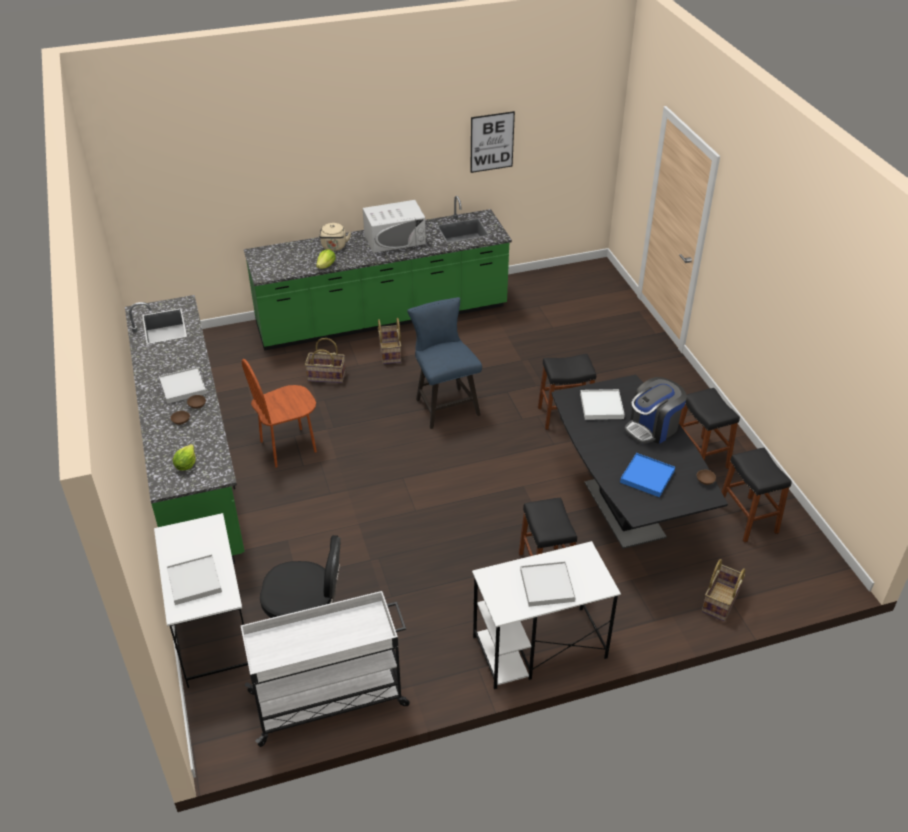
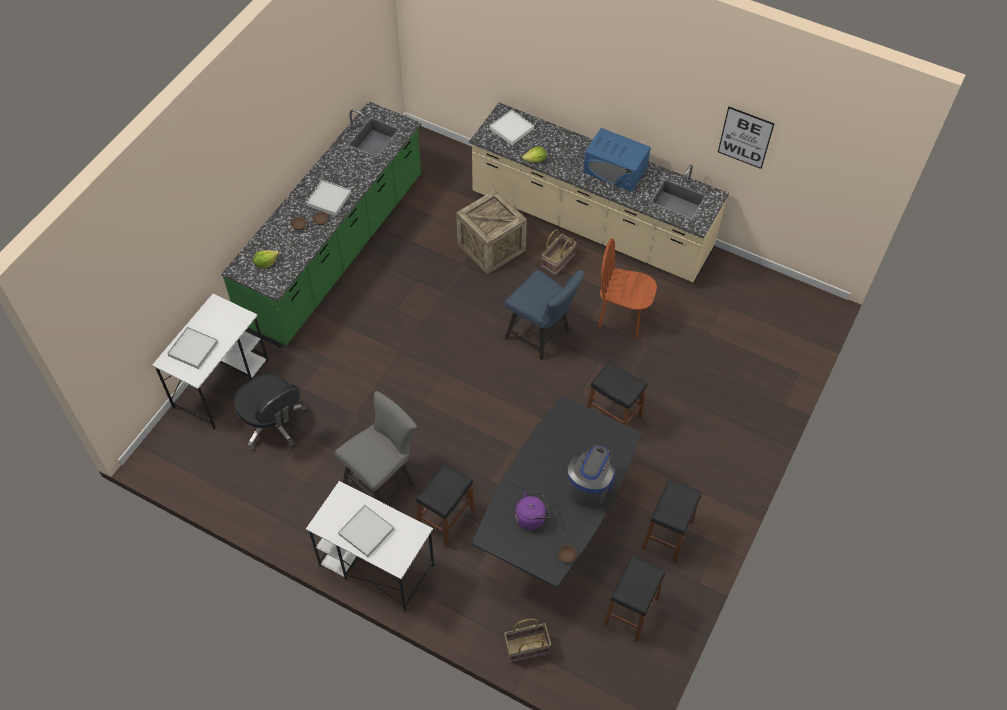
camera: 45 degrees right, 15 degrees up
white cart [241,591,410,747] -> none
brown chair [242,359,317,468] -> brown chair moved to [598,238,657,338]
green counter [244,196,512,351] -> beige counter [469,102,729,283]
basket [305,338,346,383] -> crate [456,189,527,274]
beige kettle [319,223,351,251] -> none
white microwave [363,200,426,253] -> blue microwave [583,128,651,192]
blue chair [407,297,482,429] -> blue chair turned 105 degrees clockwise [505,270,584,360]
white tray [580,389,625,420] -> white tray moved to [490,110,534,145]
blue tray [620,453,675,497] -> purple kettle [515,491,551,530]
coffee machine [624,377,687,444] -> coffee machine turned 105 degrees clockwise [568,444,616,507]
none -> grey chair [335,391,417,504]

